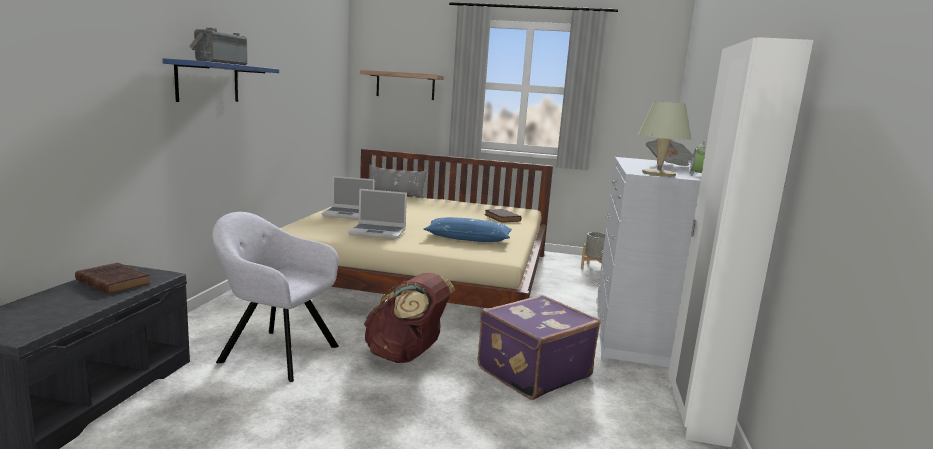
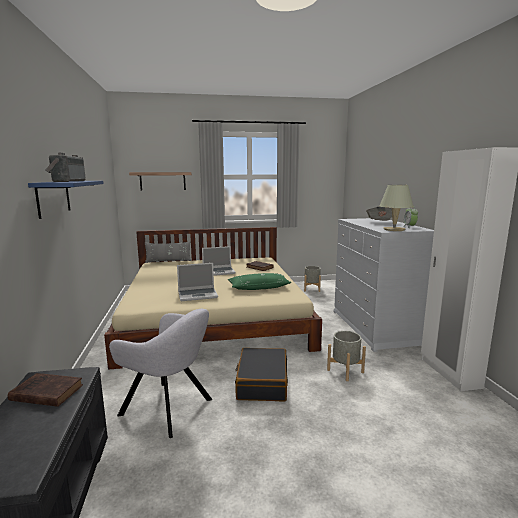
camera: 20 degrees left, 0 degrees up
grey armchair [212,212,339,382] -> grey armchair turned 150 degrees counterclockwise [109,309,212,438]
laptop [322,176,375,219] -> laptop moved to [202,246,235,276]
brown backpack [364,273,455,363] -> black suitcase [235,348,288,401]
blue pillow [424,217,512,242] -> green pillow [228,273,292,290]
purple suitcase [478,294,601,400] -> grey planter [327,331,366,381]

